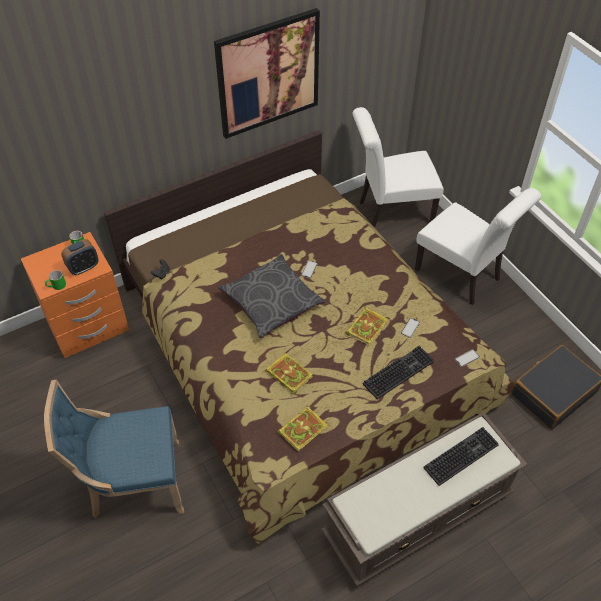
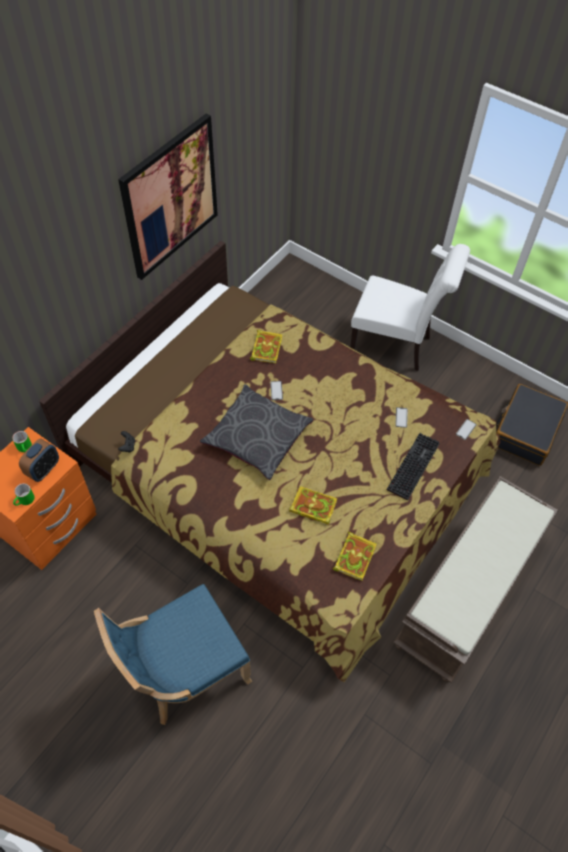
camera: 25 degrees left, 5 degrees up
book [345,306,388,345] -> book moved to [250,330,283,363]
white chair [352,107,444,228] -> none
keyboard [423,427,499,486] -> none

